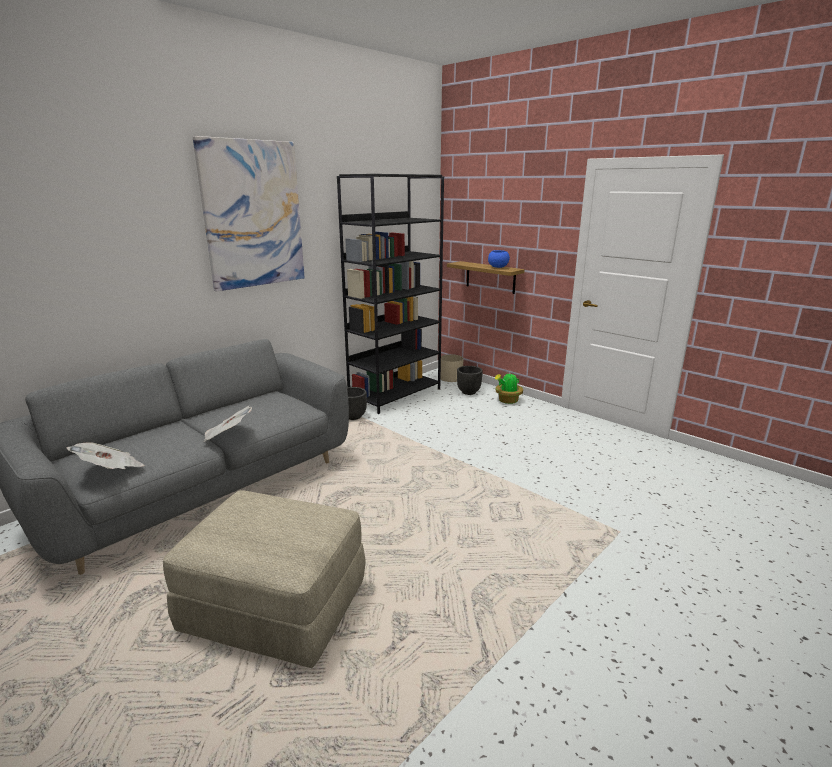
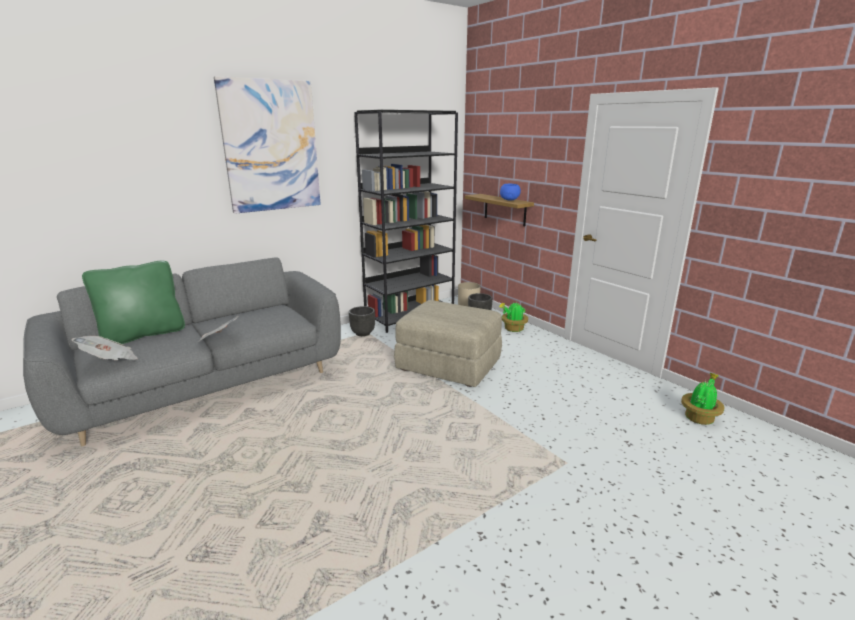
camera: 10 degrees right, 0 degrees up
beige ottoman [163,490,366,668] -> beige ottoman moved to [394,300,502,387]
none -> green pillow [82,261,185,344]
none -> potted plant [681,373,725,425]

